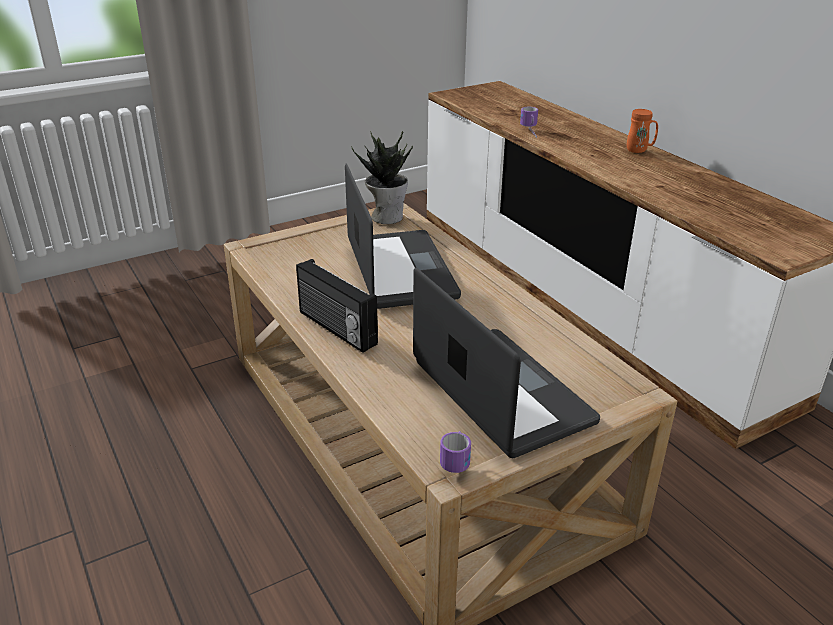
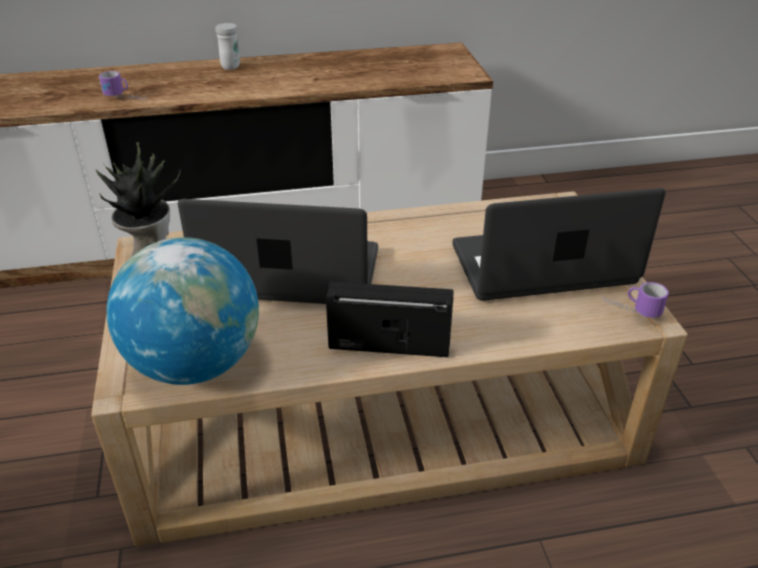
camera: 70 degrees left, 5 degrees up
radio [296,259,378,353] -> radio turned 150 degrees counterclockwise [326,282,453,357]
orange mug [627,109,658,153] -> white mug [216,23,240,70]
none -> globe [107,237,259,385]

